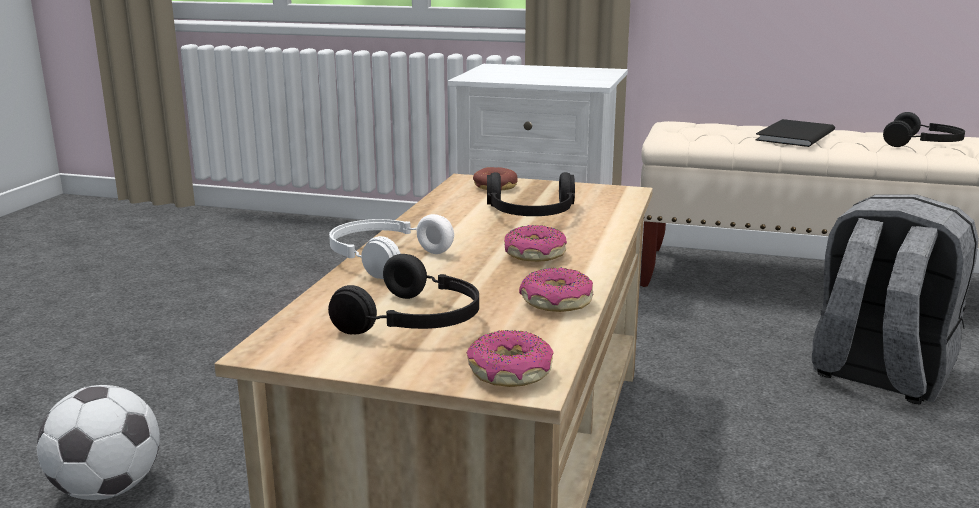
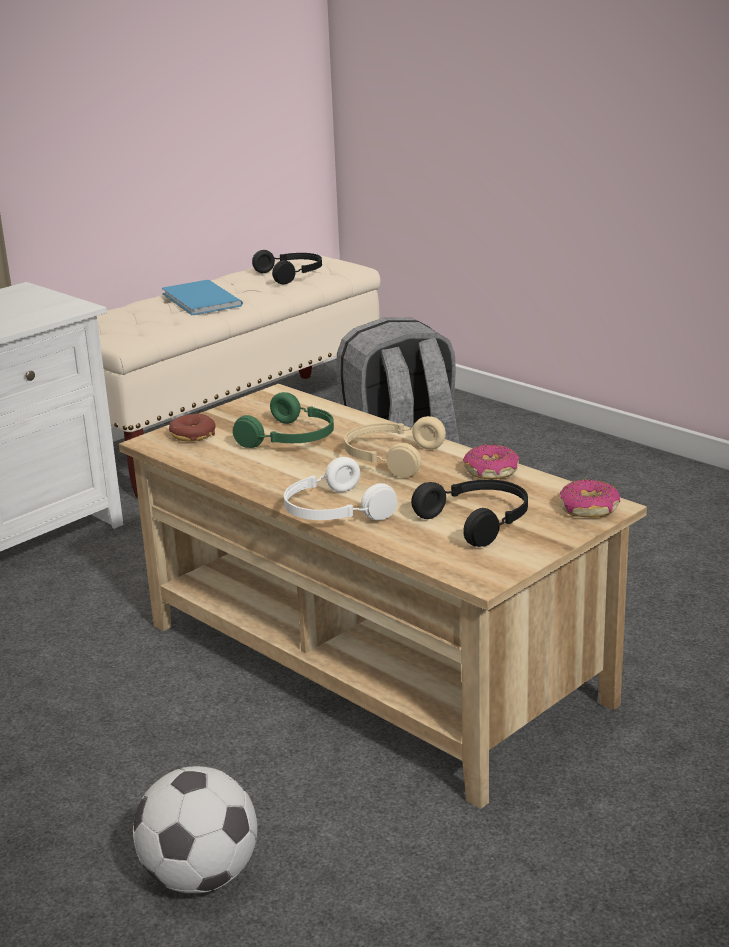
camera: 60 degrees left, 5 degrees up
black headphones [487,172,575,216] -> green headphones [233,392,334,448]
donut [504,225,567,262] -> beige headphones [344,416,446,477]
black book [755,119,835,147] -> blue book [162,280,243,315]

